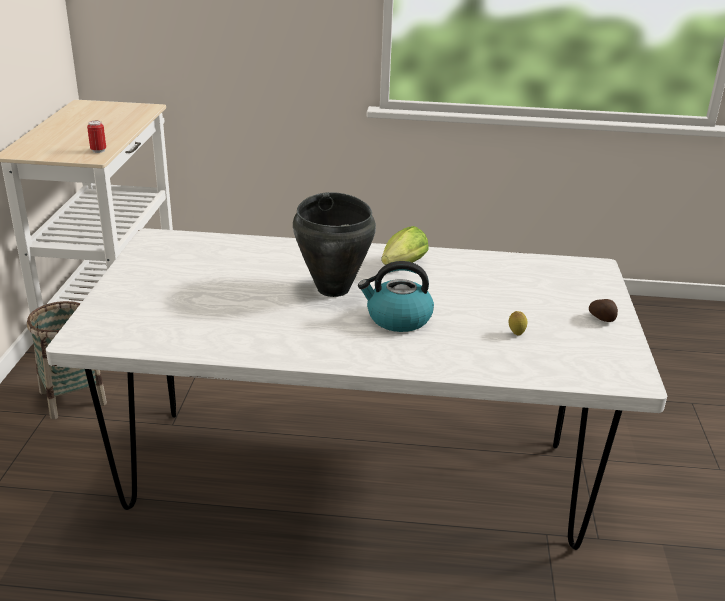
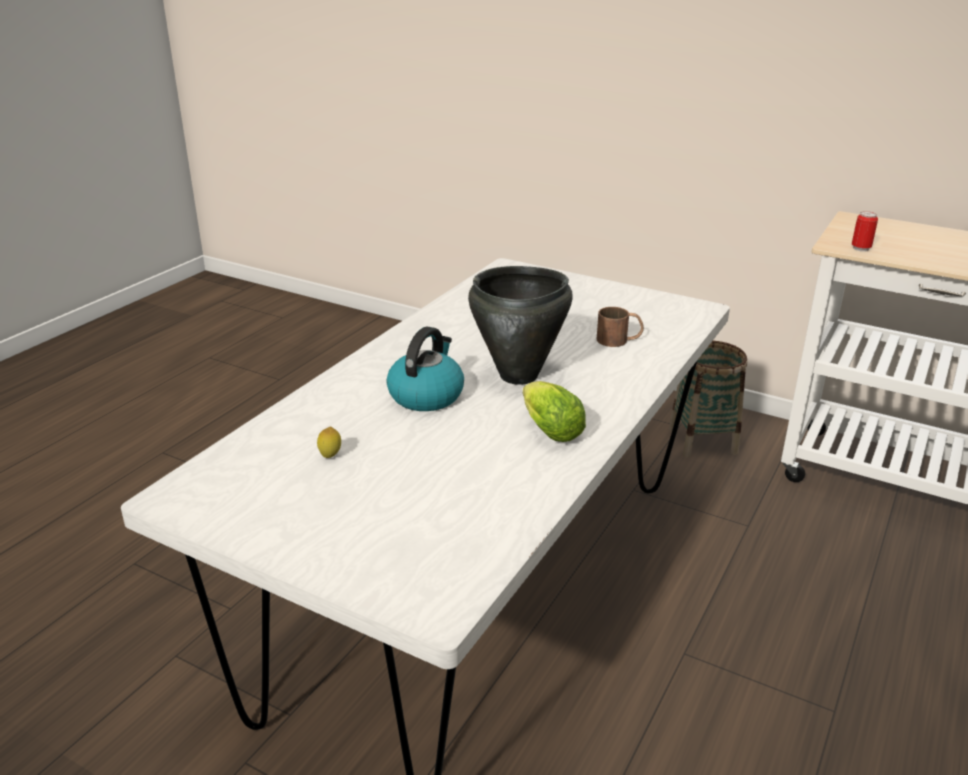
camera: 115 degrees right, 0 degrees up
potato [589,299,618,322] -> none
none -> brown mug [597,307,644,347]

